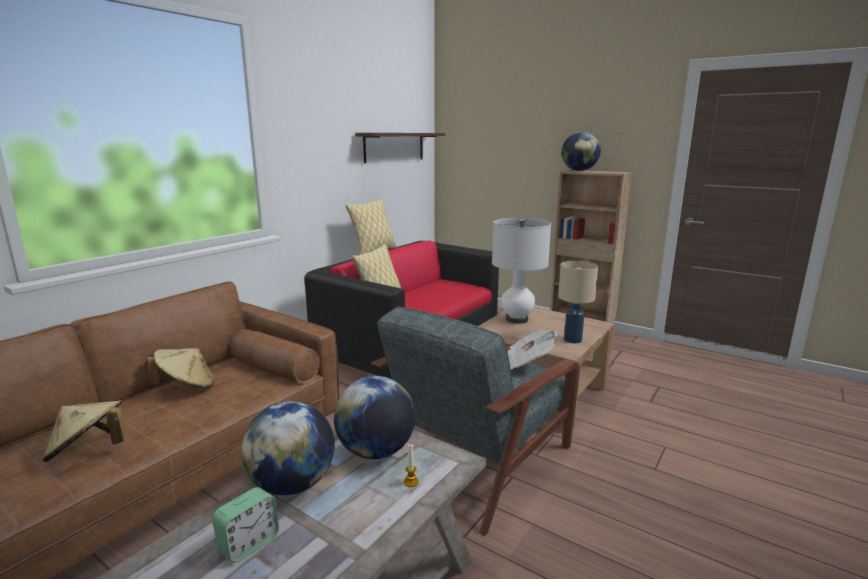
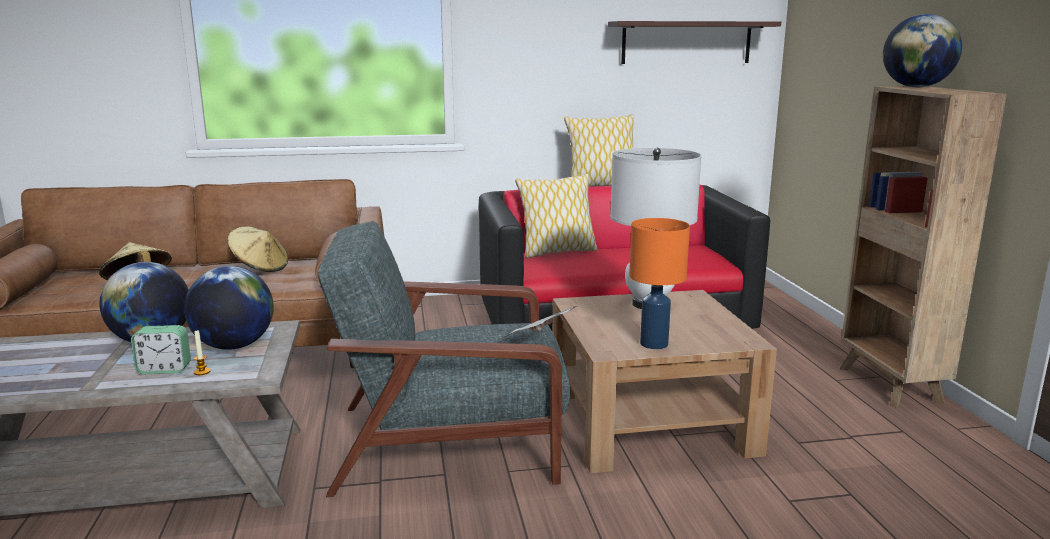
camera: 45 degrees right, 0 degrees up
alarm clock [212,487,279,563] -> alarm clock moved to [131,325,191,374]
beige table lamp [558,261,598,343] -> orange table lamp [629,218,690,349]

